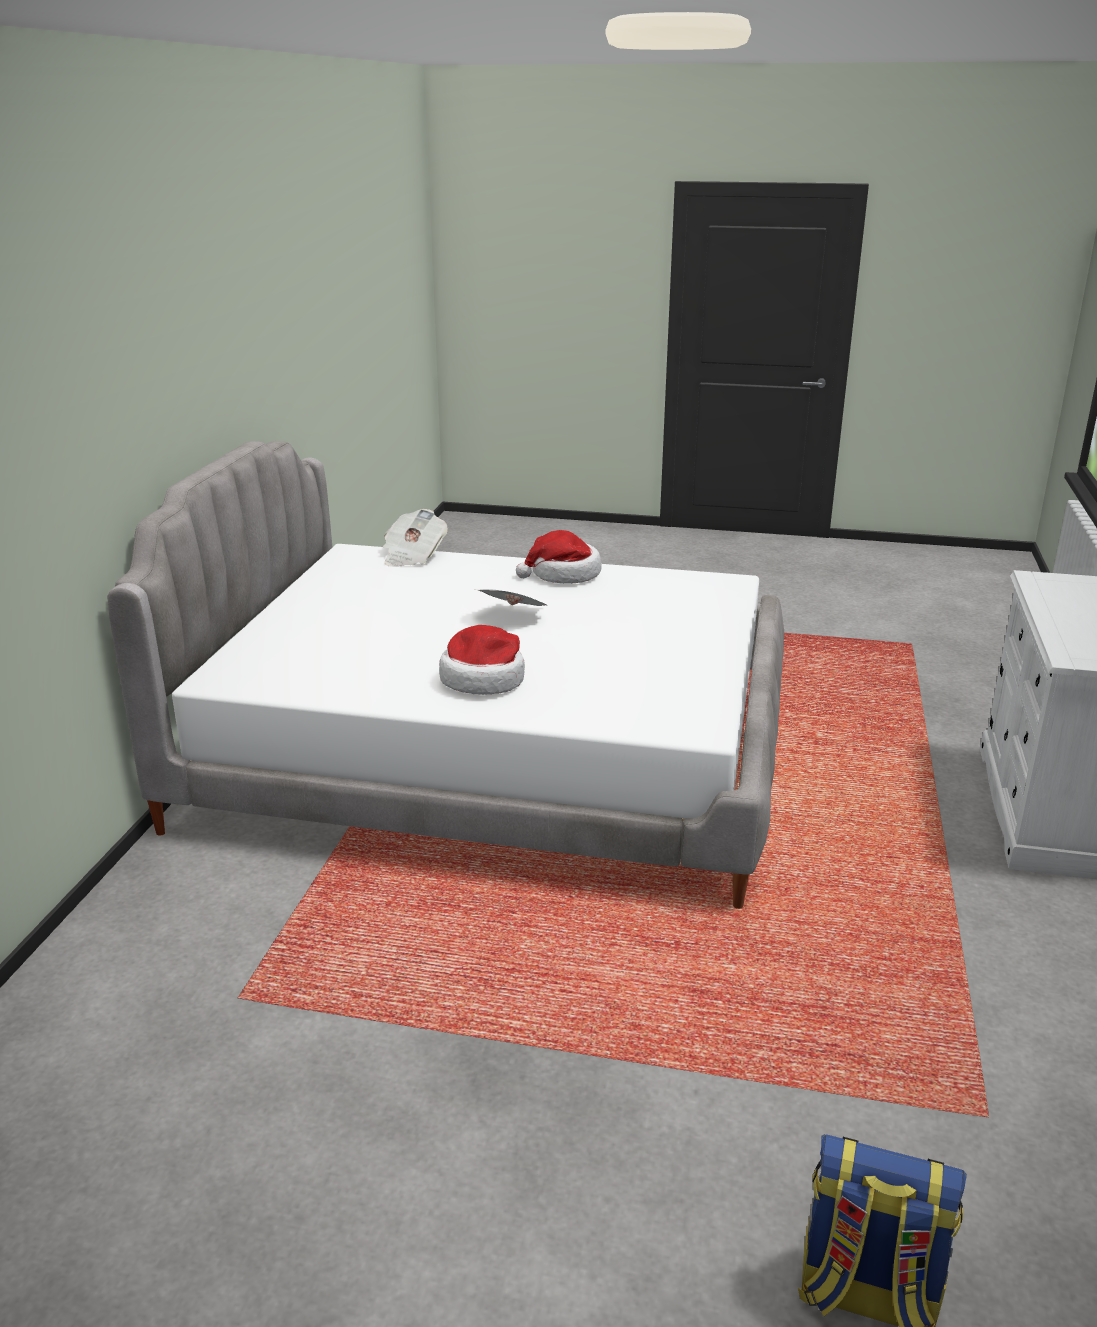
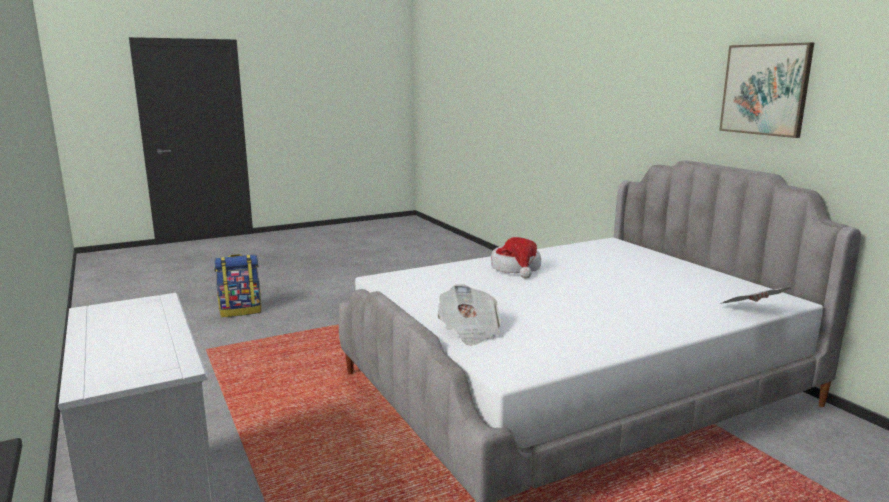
camera: 140 degrees right, 10 degrees down
newspaper [474,589,547,606] -> newspaper moved to [438,284,501,346]
hat [516,530,602,584] -> none
none -> picture [719,42,814,138]

